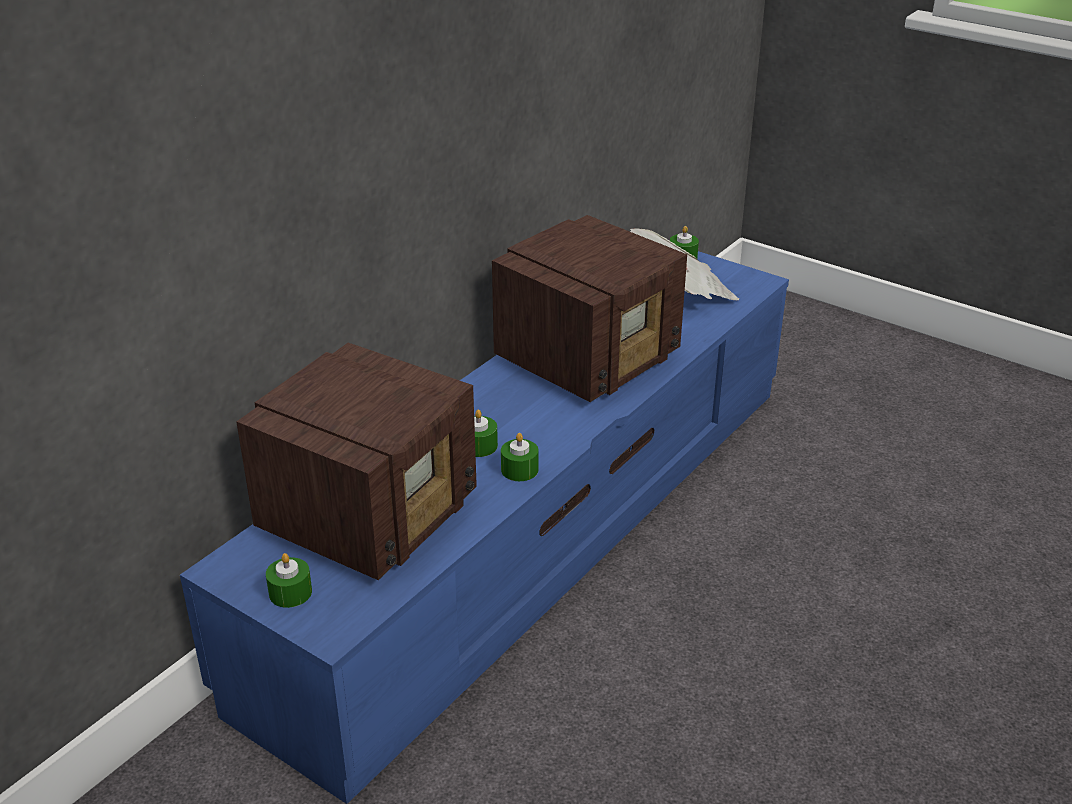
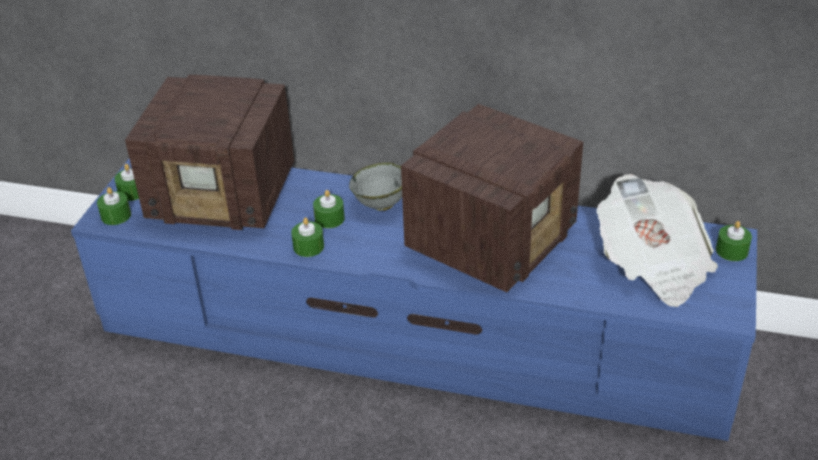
camera: 70 degrees right, 5 degrees up
radio [492,215,687,402] -> radio turned 75 degrees counterclockwise [401,104,583,292]
none -> green candle [97,187,131,225]
none -> grey bowl [349,162,402,211]

